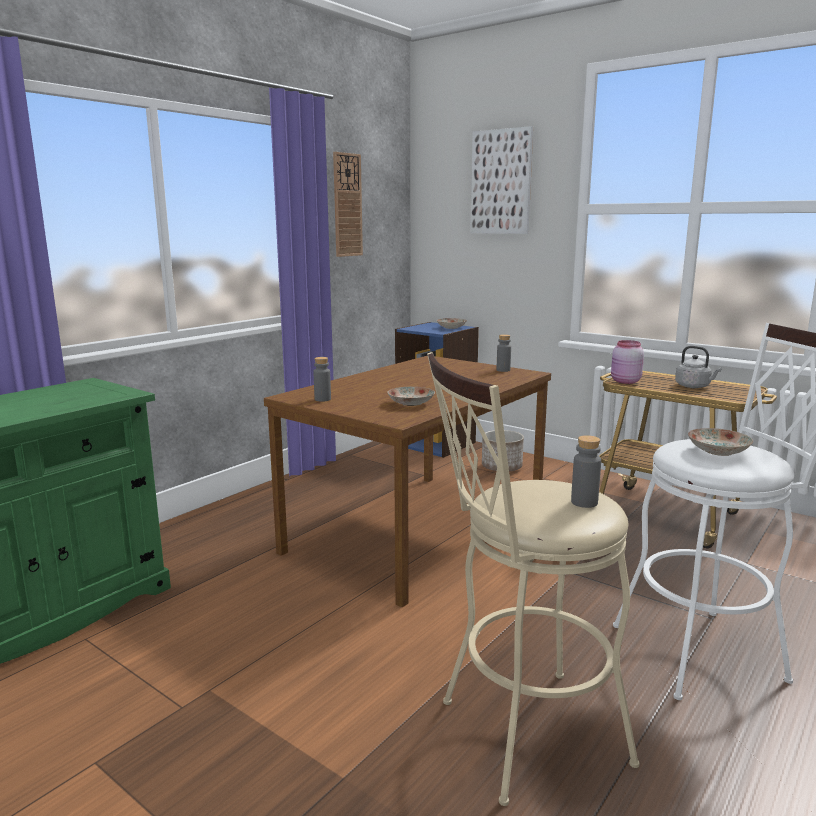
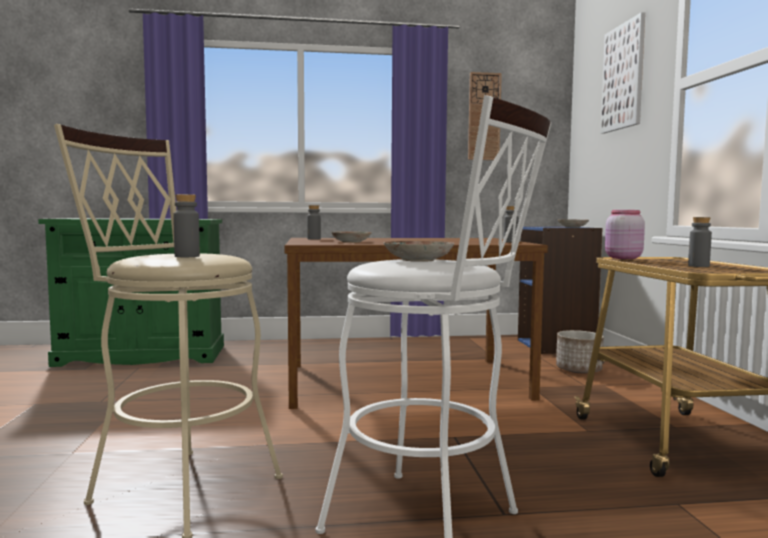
camera: 45 degrees right, 10 degrees down
grey kettle [675,346,722,388] -> grey bottle [688,217,712,267]

